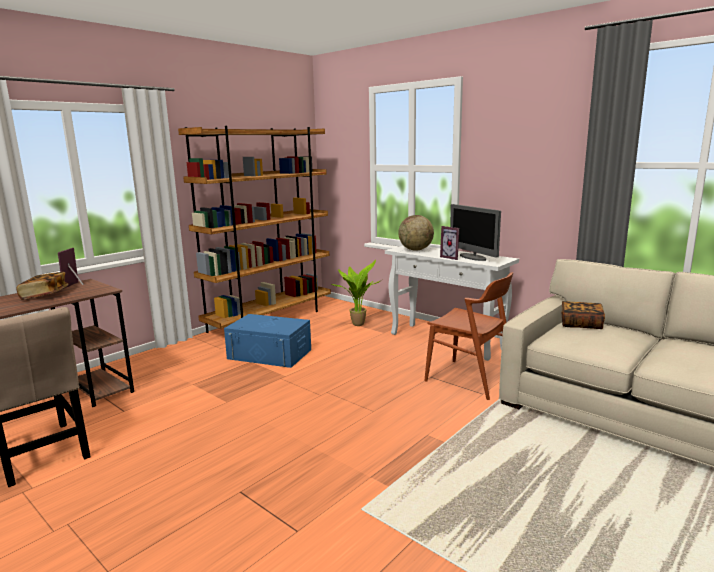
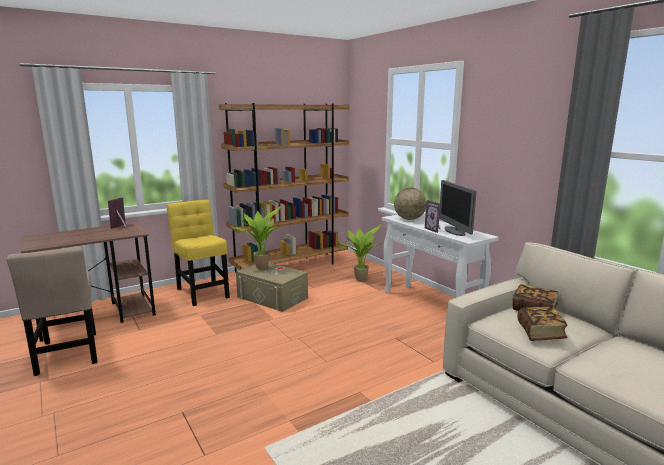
camera: 15 degrees right, 0 degrees up
book [16,272,69,300] -> book moved to [517,307,568,341]
blue storage box [224,314,311,368] -> beige storage box [236,263,308,312]
brown chair [424,272,513,400] -> none
none -> yellow chair [167,200,230,306]
none -> potted plant [233,205,283,270]

